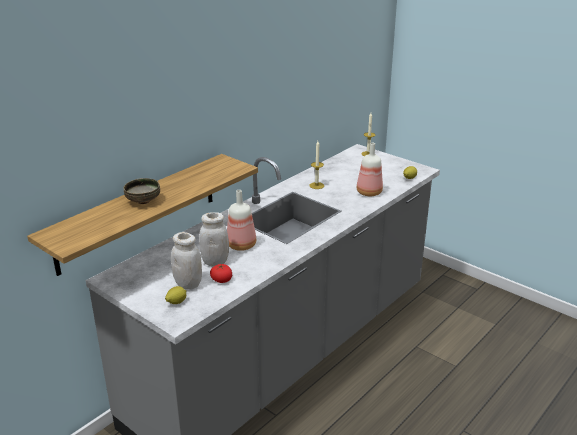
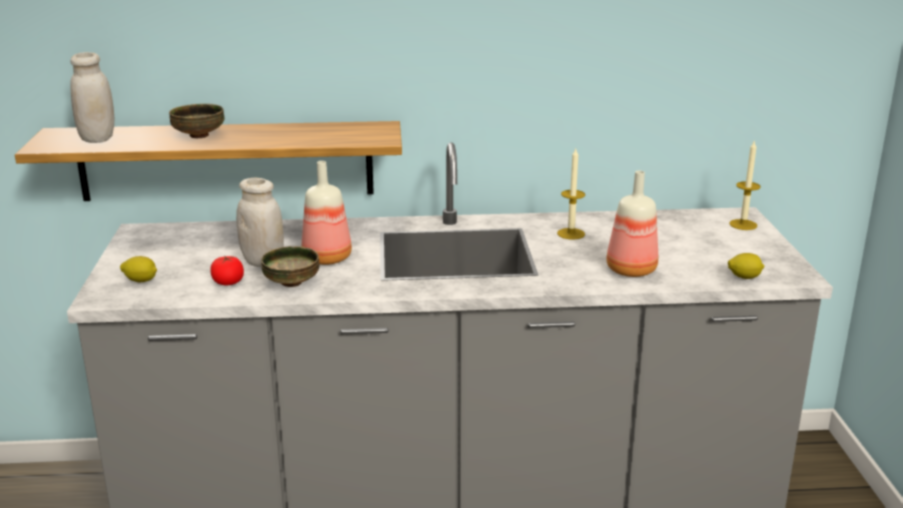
camera: 45 degrees right, 5 degrees down
white jar [171,232,202,290] -> white jar moved to [70,52,114,143]
none -> bowl [261,246,319,287]

